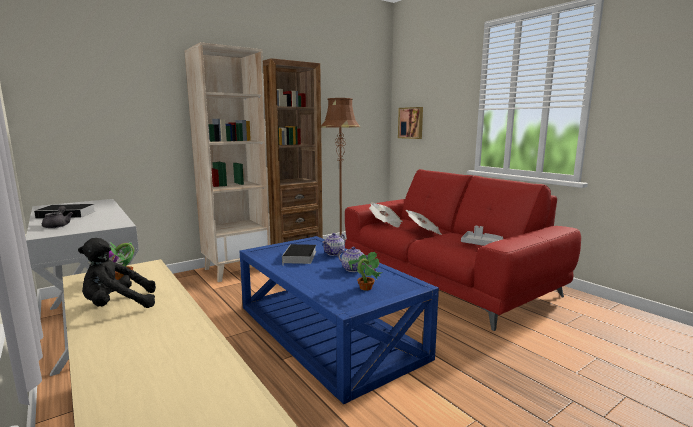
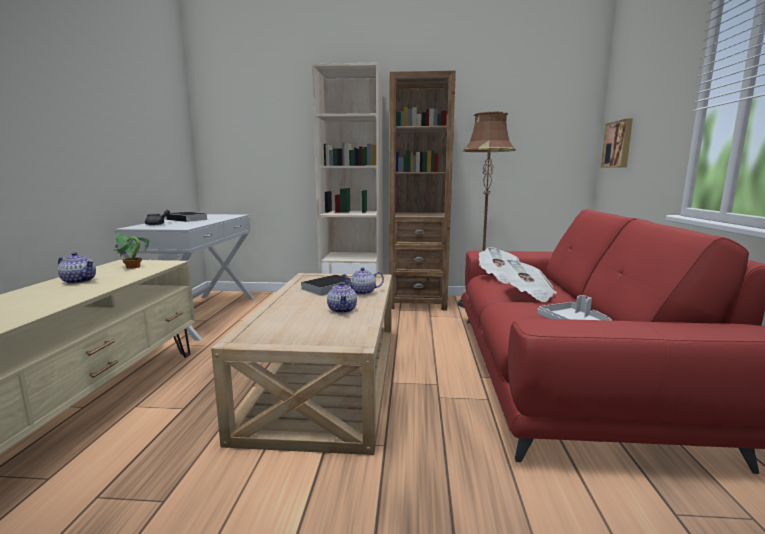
camera: 40 degrees right, 0 degrees up
black plush toy [78,238,156,308] -> teapot [58,252,96,284]
blue coffee table [240,236,439,404] -> beige coffee table [211,273,392,455]
potted plant [348,252,383,291] -> none

